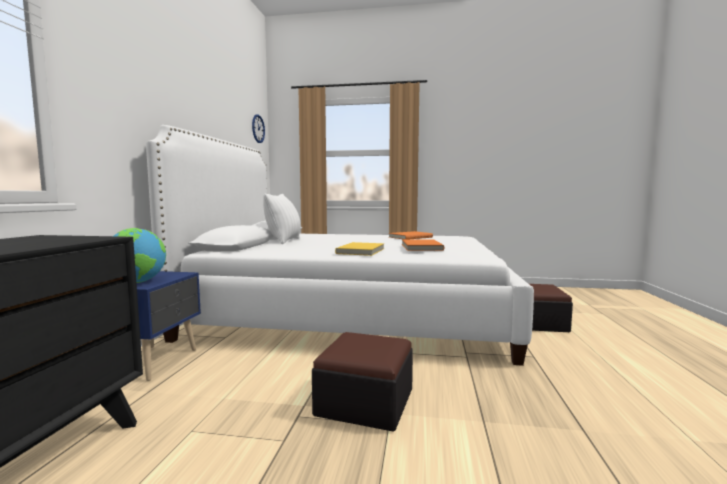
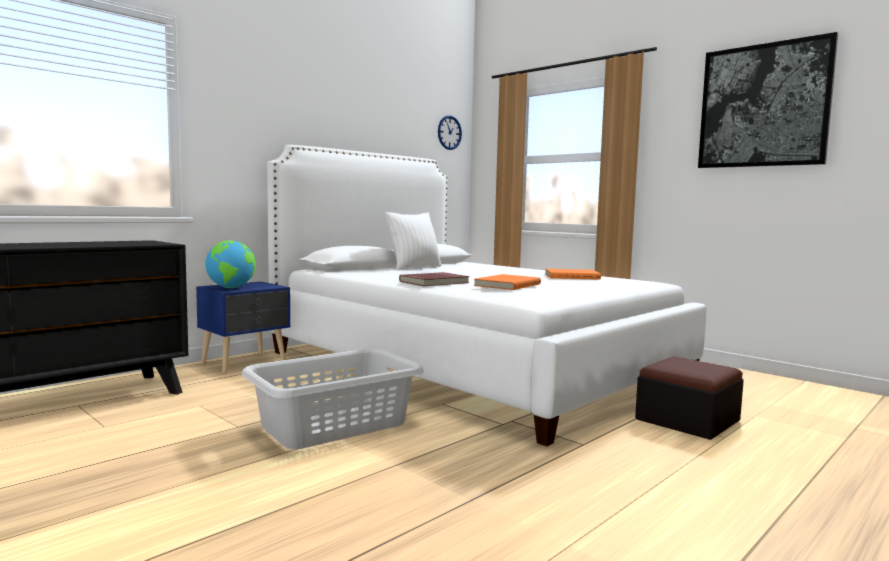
camera: 35 degrees right, 0 degrees up
ottoman [312,332,413,432] -> grey laundry basket [242,349,424,449]
yellow book [335,242,384,256] -> red book [399,272,469,286]
none -> picture [698,32,838,168]

